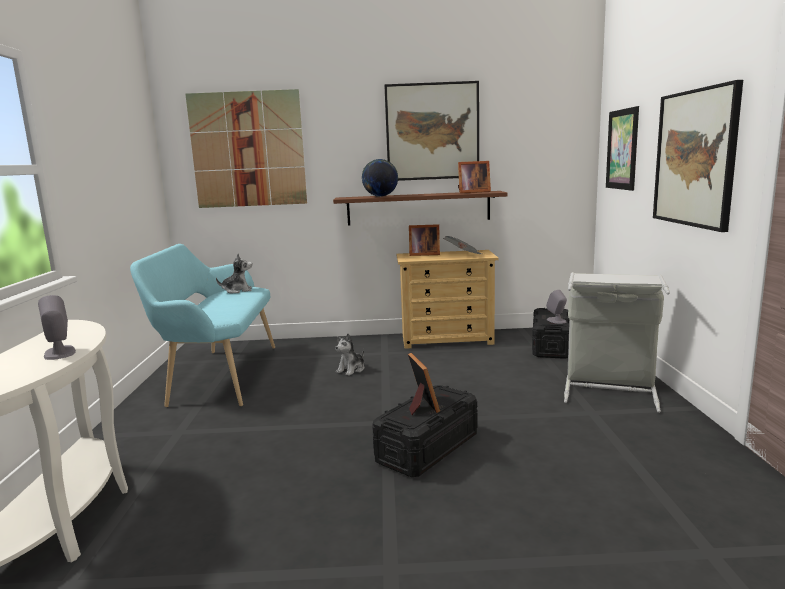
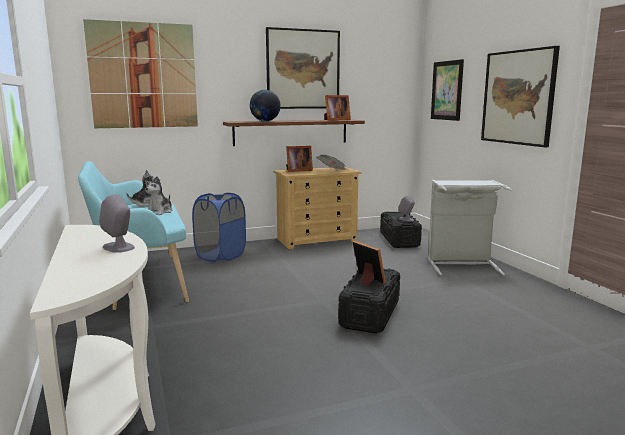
camera: 20 degrees left, 0 degrees up
plush toy [335,333,364,376] -> plush toy moved to [145,176,172,215]
none -> blue laundry basket [192,193,246,262]

